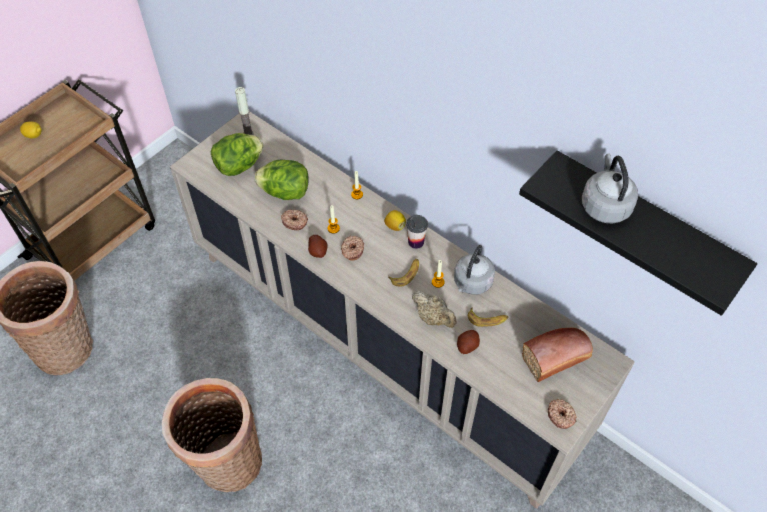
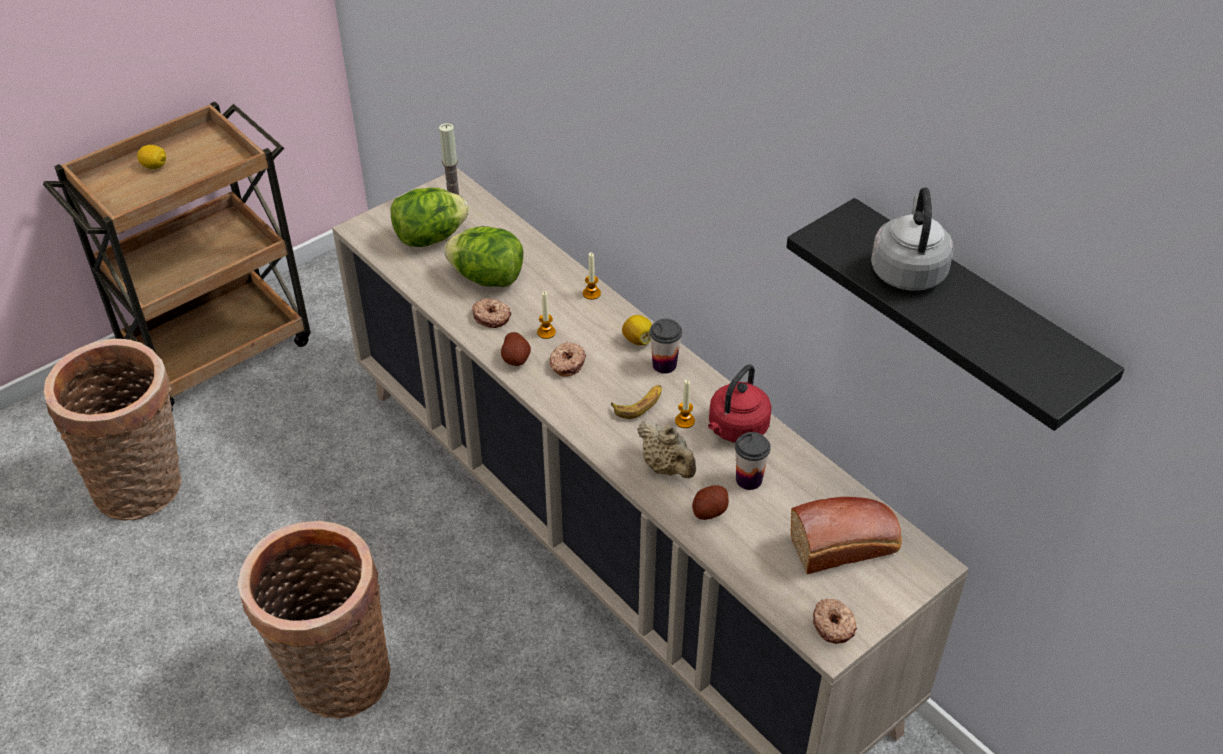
camera: 10 degrees right, 10 degrees down
grey kettle [454,245,495,295] -> red kettle [708,364,772,442]
banana [468,307,509,327] -> cup [735,432,771,490]

